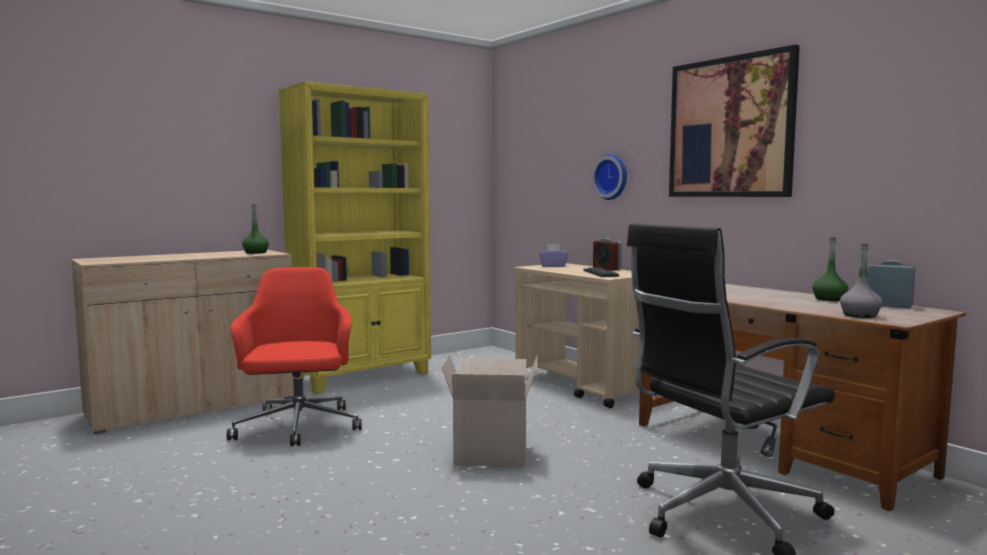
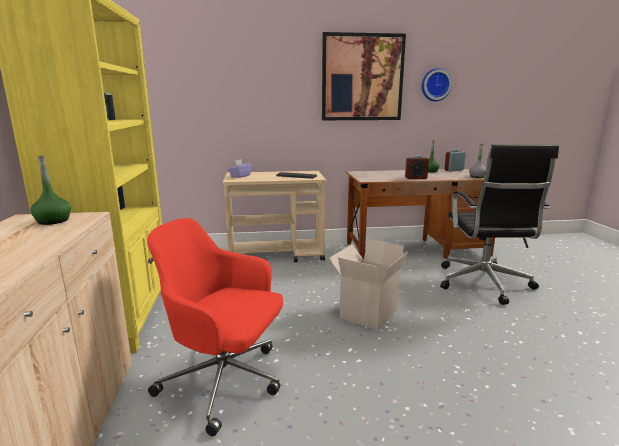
camera: 60 degrees left, 10 degrees up
wall clock [592,154,627,200] -> wall clock moved to [422,68,452,101]
alarm clock [593,238,622,271] -> alarm clock moved to [405,155,429,179]

